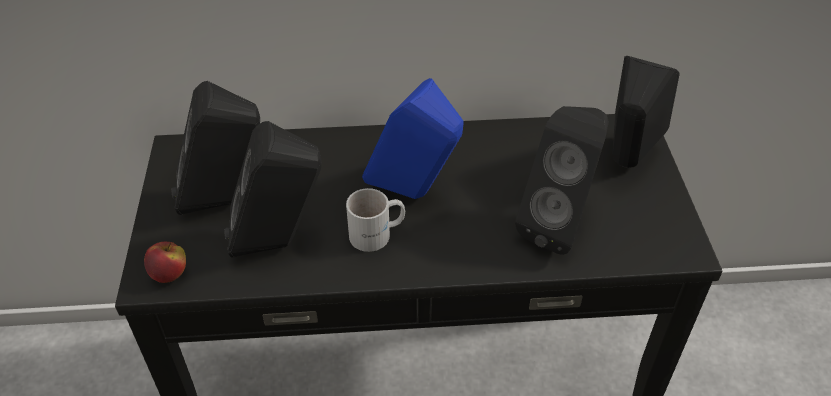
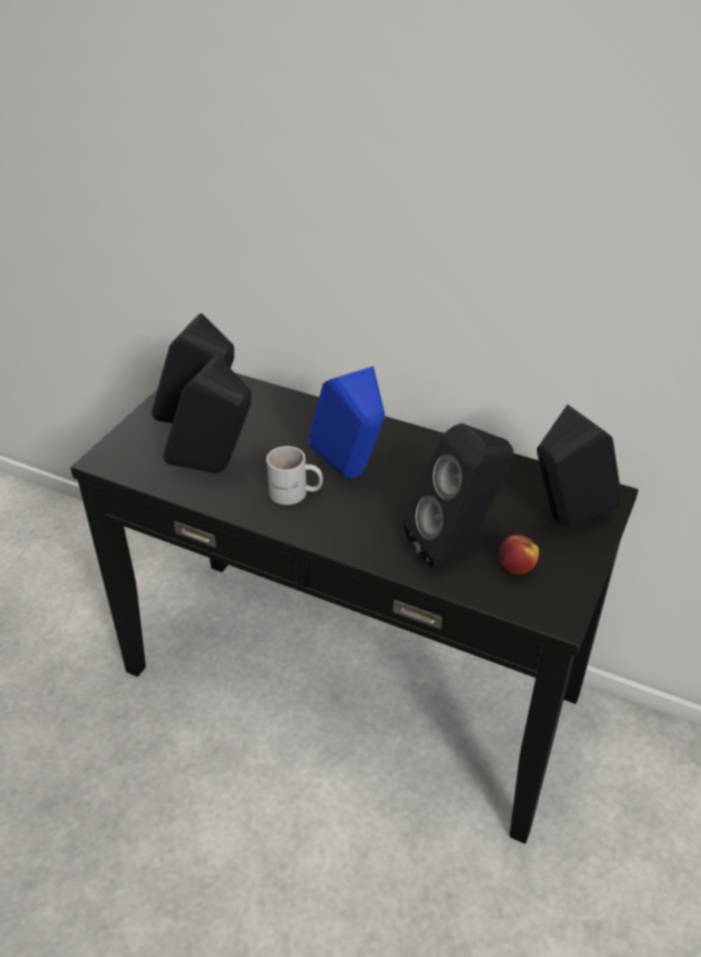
camera: 30 degrees right, 5 degrees down
apple [144,242,186,283] -> apple moved to [499,535,539,575]

